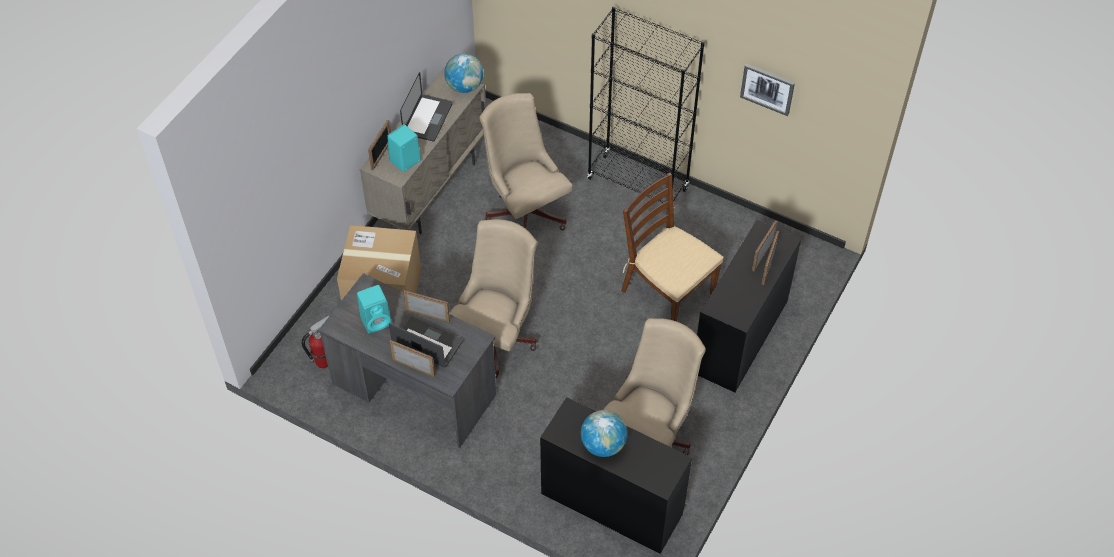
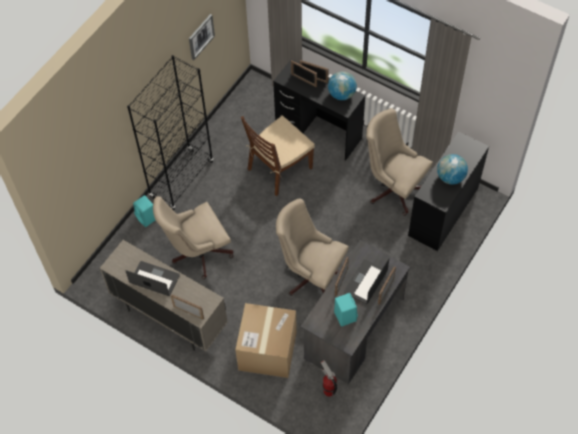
camera: 85 degrees left, 5 degrees up
turquoise speaker [387,124,421,172] -> turquoise speaker moved to [133,195,156,227]
globe [444,53,483,93] -> globe moved to [328,71,357,100]

